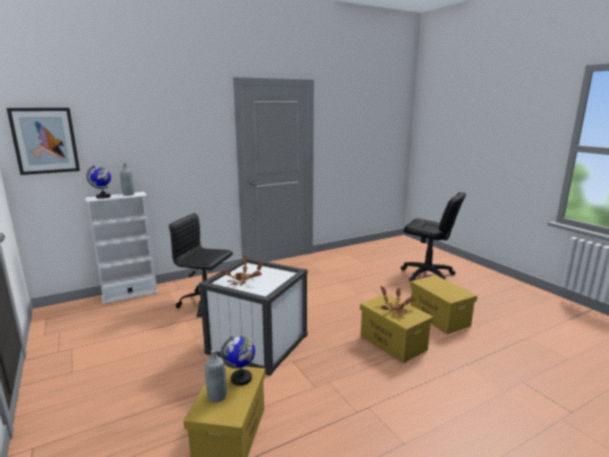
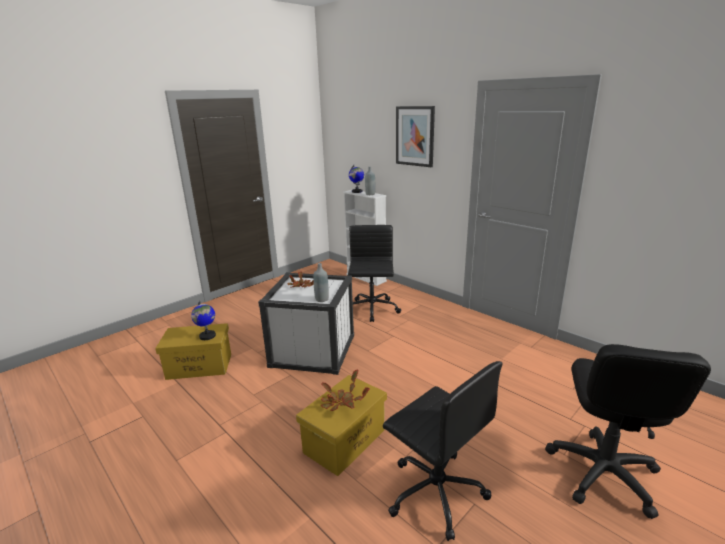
camera: 75 degrees right, 5 degrees up
picture [7,108,80,175] -> picture moved to [396,106,435,167]
grey bottle [205,349,227,403] -> grey bottle moved to [313,263,329,302]
yellow storage box [410,275,477,334] -> black office chair [383,361,503,541]

